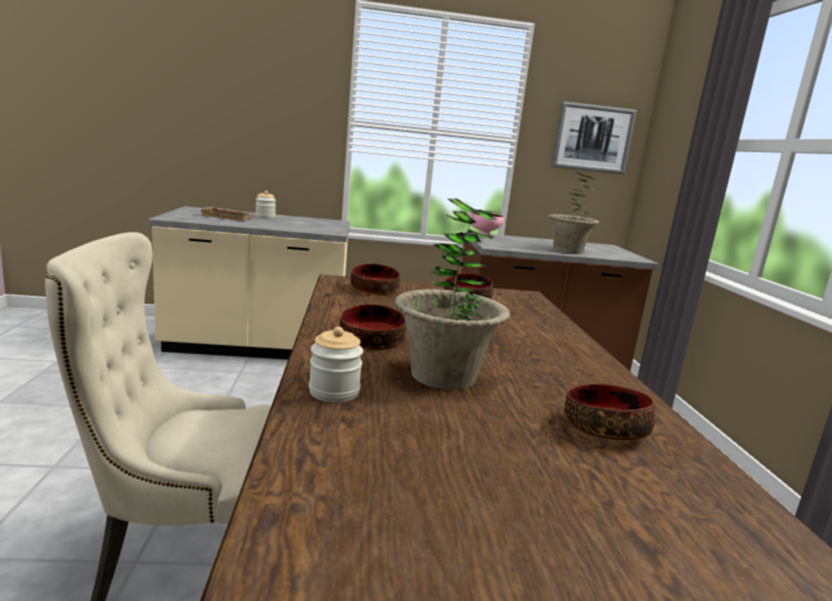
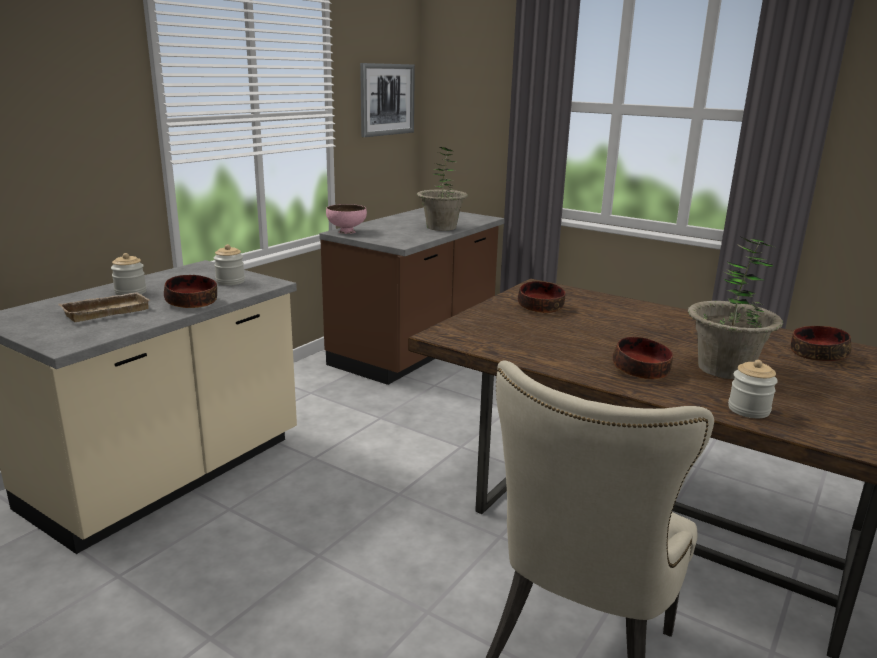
camera: 50 degrees left, 5 degrees up
bowl [351,264,400,295] -> bowl moved to [164,275,217,308]
none -> jar [214,244,245,285]

